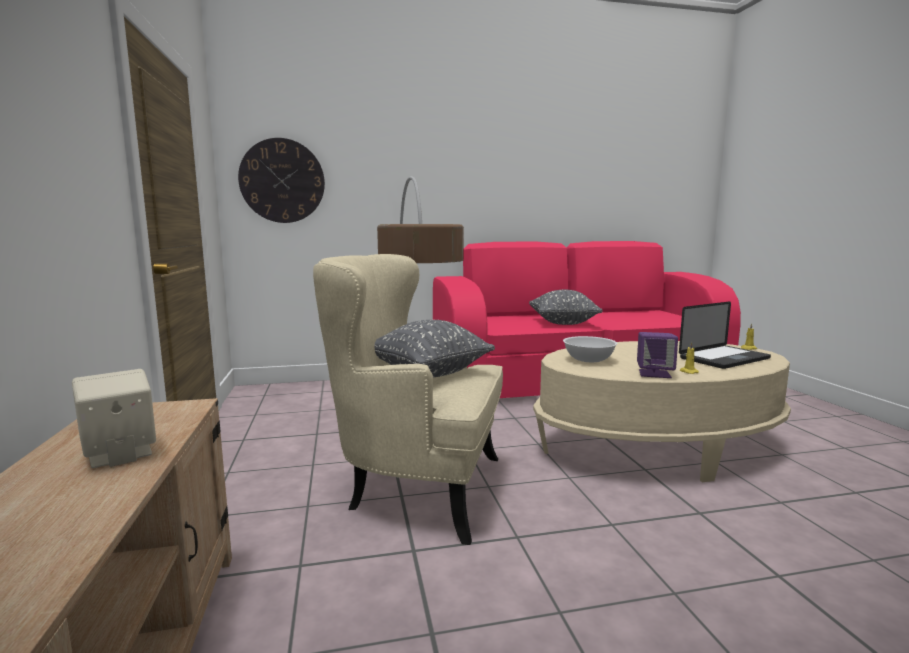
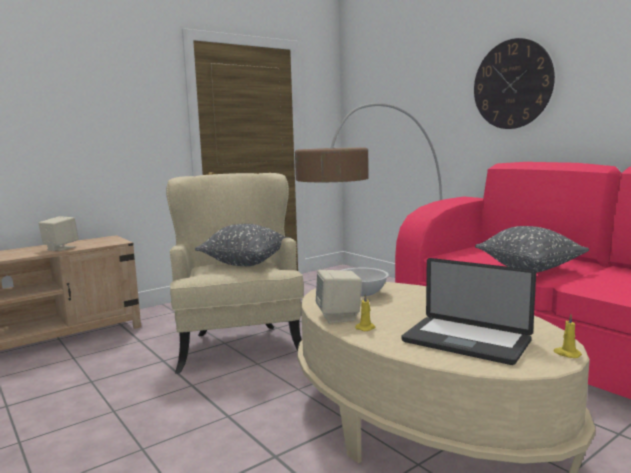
camera: 65 degrees right, 0 degrees up
wall clock [238,138,325,223] -> wall clock moved to [474,38,555,129]
purple speaker [637,332,678,378] -> beige speaker [316,270,362,323]

